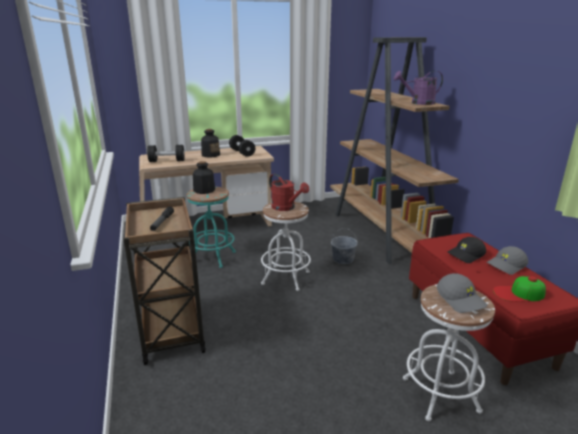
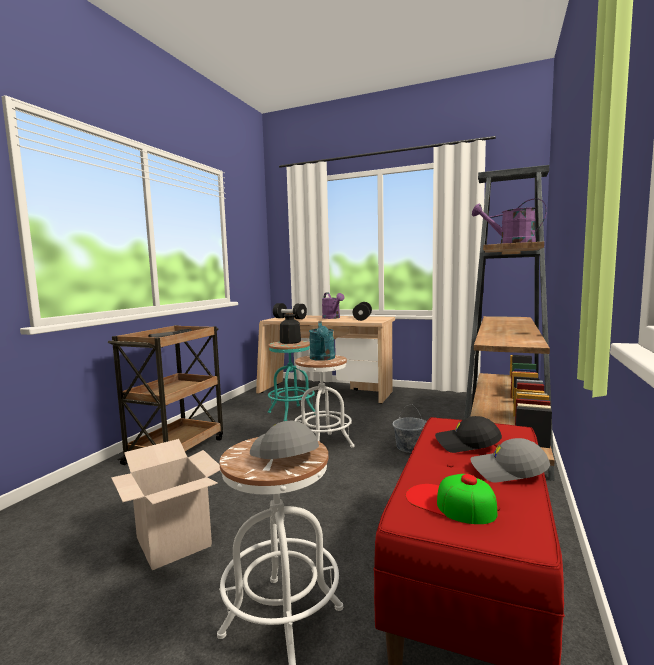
camera: 40 degrees right, 15 degrees down
bottle [201,129,220,158] -> purple watering can [322,292,344,319]
red watering can [269,174,309,211] -> turquoise watering can [309,321,335,361]
grey cap [437,273,488,313] -> grey cap turned 135 degrees clockwise [250,421,319,459]
none -> cardboard box [111,439,220,570]

